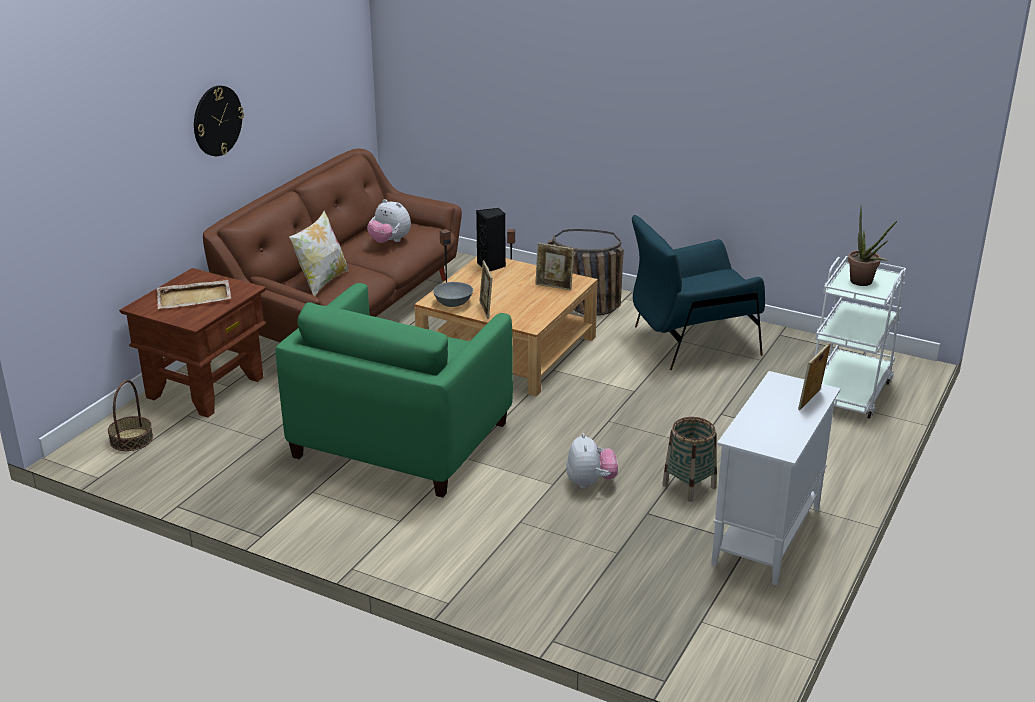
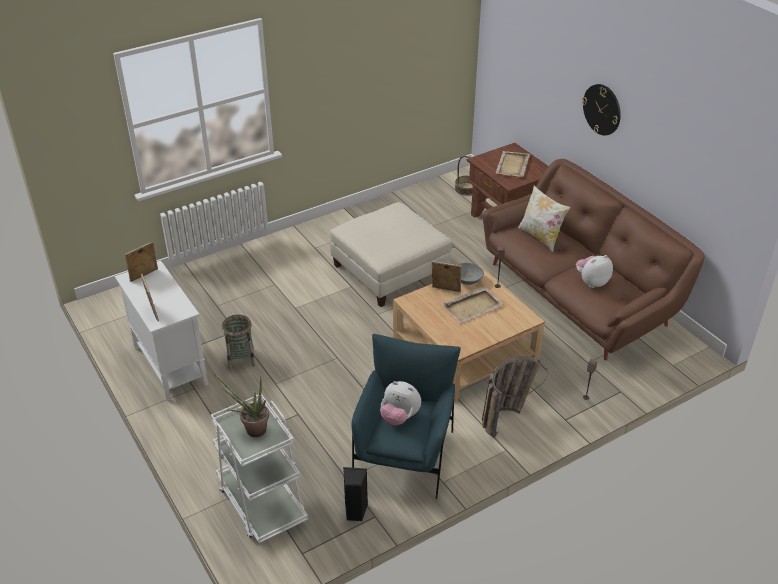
camera: 120 degrees right, 10 degrees up
green armchair [275,283,513,498] -> beige ottoman [330,202,452,307]
black speaker [476,208,506,271] -> black speaker moved to [343,467,368,521]
picture frame [535,243,574,290] -> picture frame moved to [125,241,158,282]
plush toy [566,433,618,489] -> plush toy moved to [380,381,421,425]
none -> beige tray [442,287,503,323]

